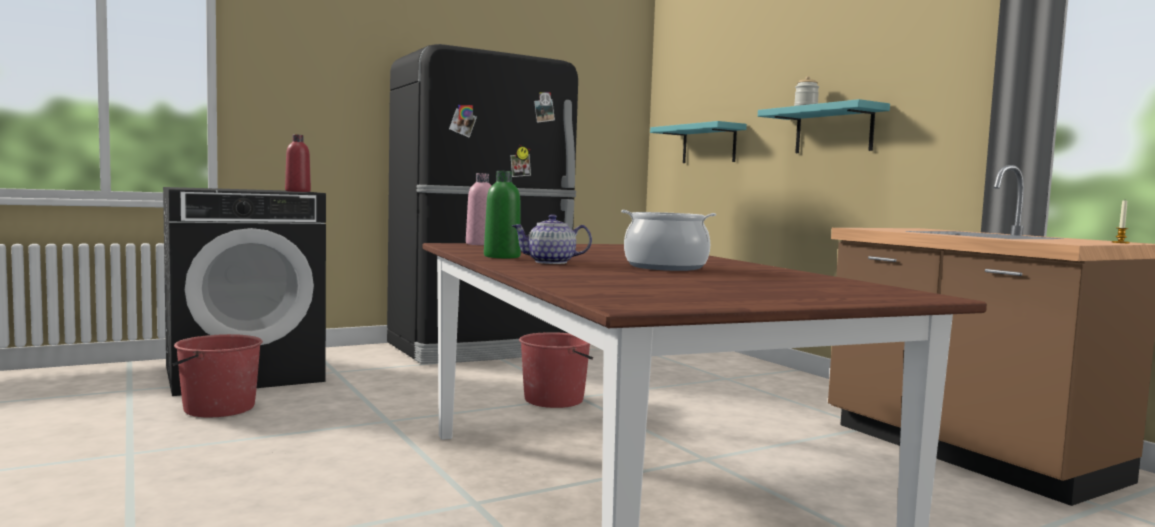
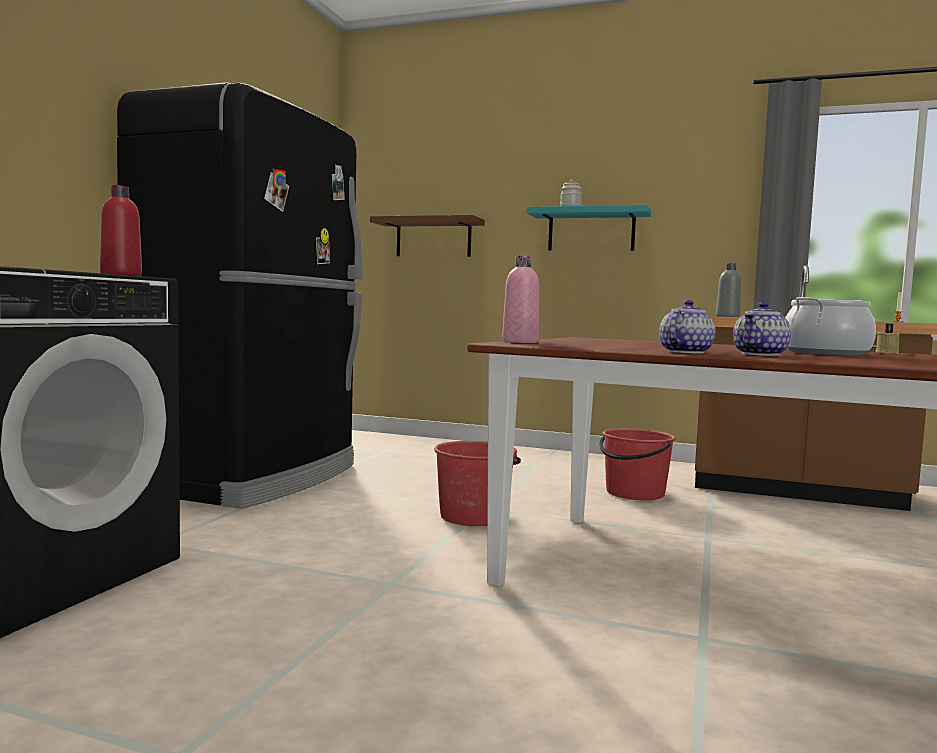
camera: 40 degrees left, 0 degrees up
red bucket [172,334,263,418] -> red bucket moved to [599,428,676,500]
green bottle [484,171,521,258] -> teapot [659,300,715,353]
turquoise shelf [650,121,747,163] -> brown shelf [370,215,485,257]
none -> grey bottle [716,263,741,317]
none -> beige candle [876,324,900,354]

